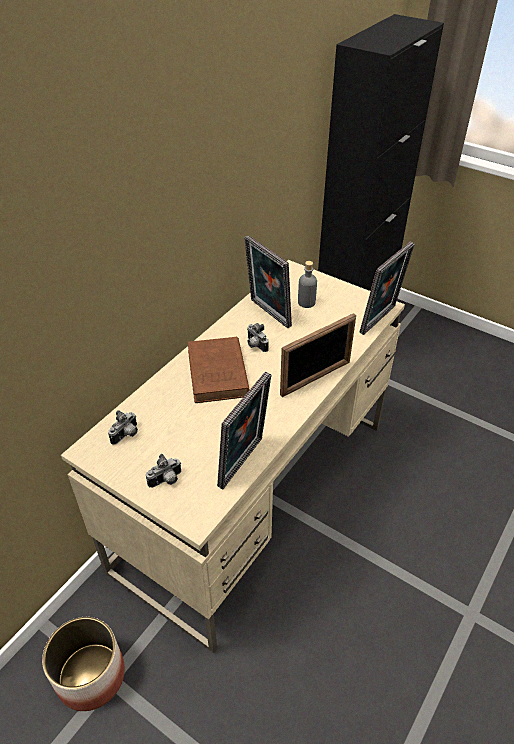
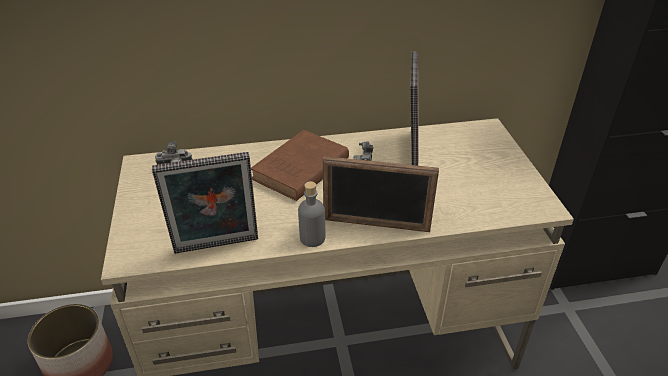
camera: 45 degrees right, 5 degrees down
camera [146,454,181,488] -> none
grey bottle [298,261,317,308] -> grey bottle moved to [298,181,325,247]
picture frame [359,242,415,335] -> none

